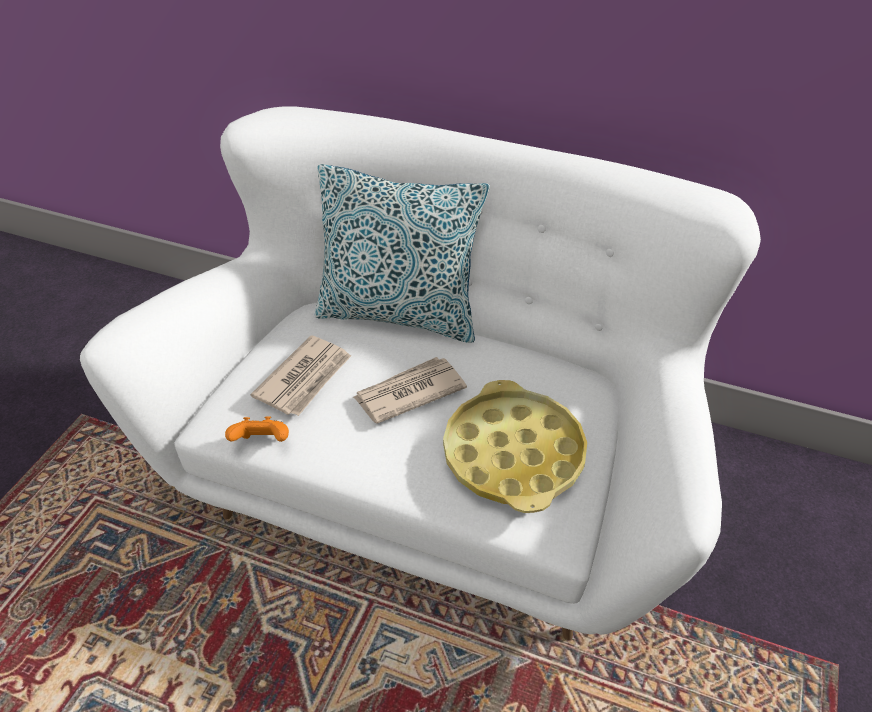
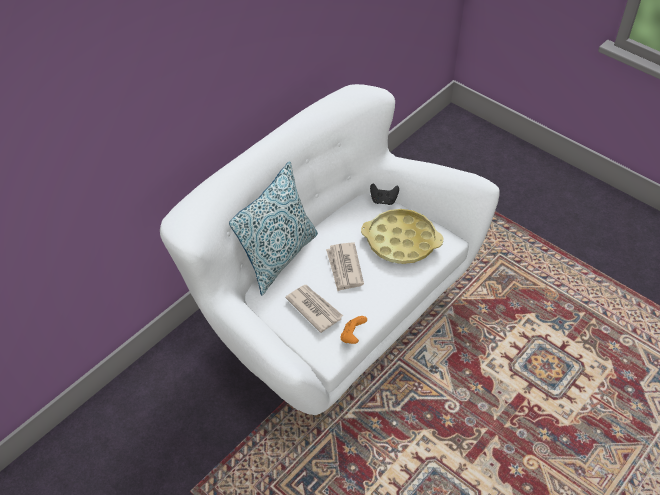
camera: 70 degrees left, 5 degrees up
none -> black game controller [370,183,399,205]

